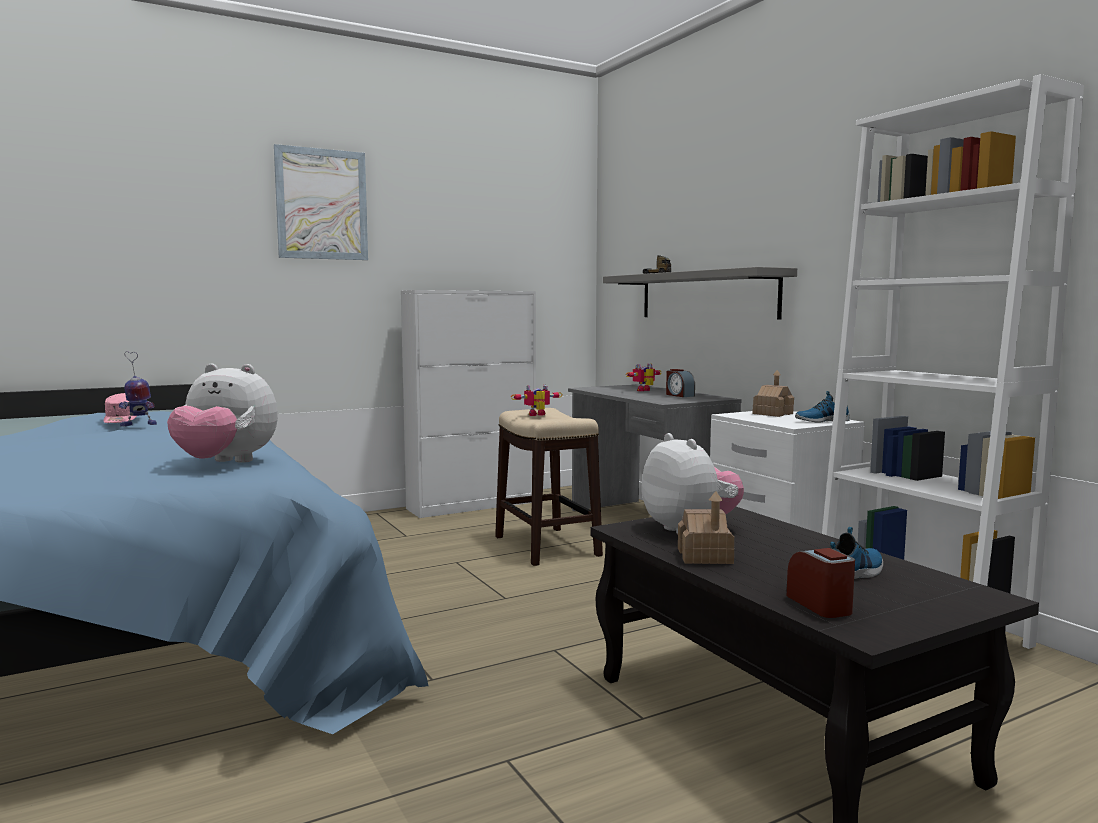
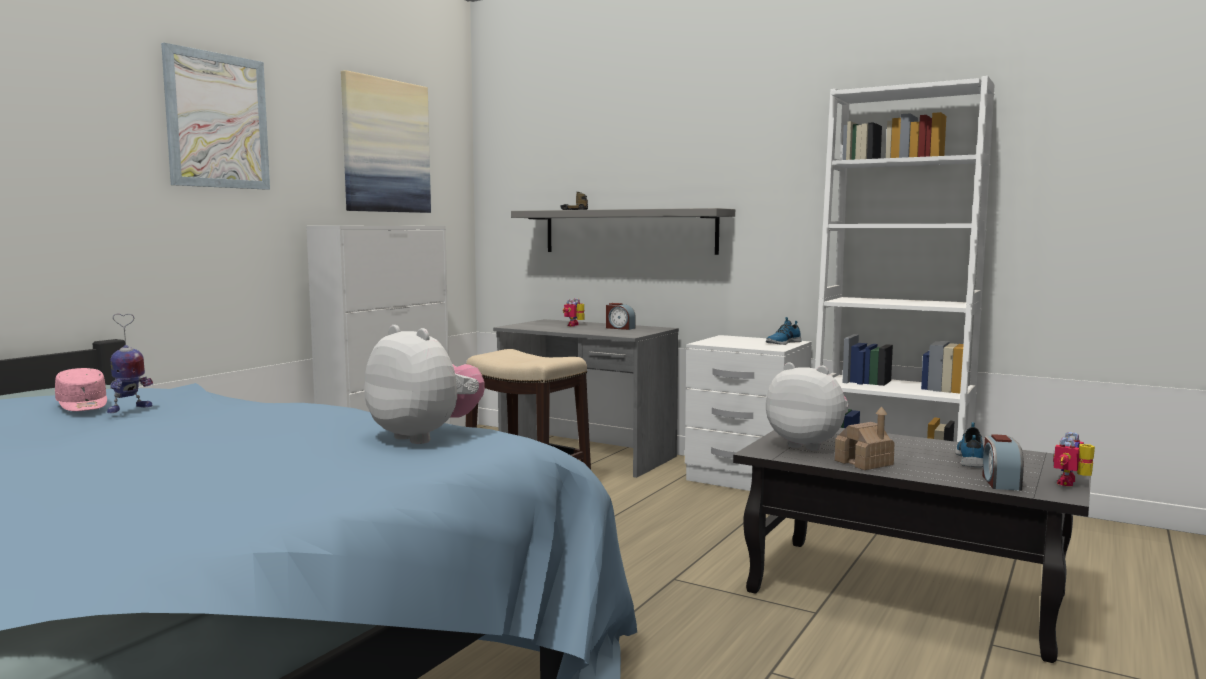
camera: 30 degrees left, 0 degrees up
plush toy [167,364,278,463] -> plush toy turned 120 degrees counterclockwise [364,325,485,444]
toy robot [511,385,562,416] -> toy robot moved to [1053,432,1095,486]
toy house [752,370,794,417] -> none
alarm clock [787,548,855,618] -> alarm clock turned 120 degrees counterclockwise [982,434,1024,491]
none -> picture [341,70,431,213]

